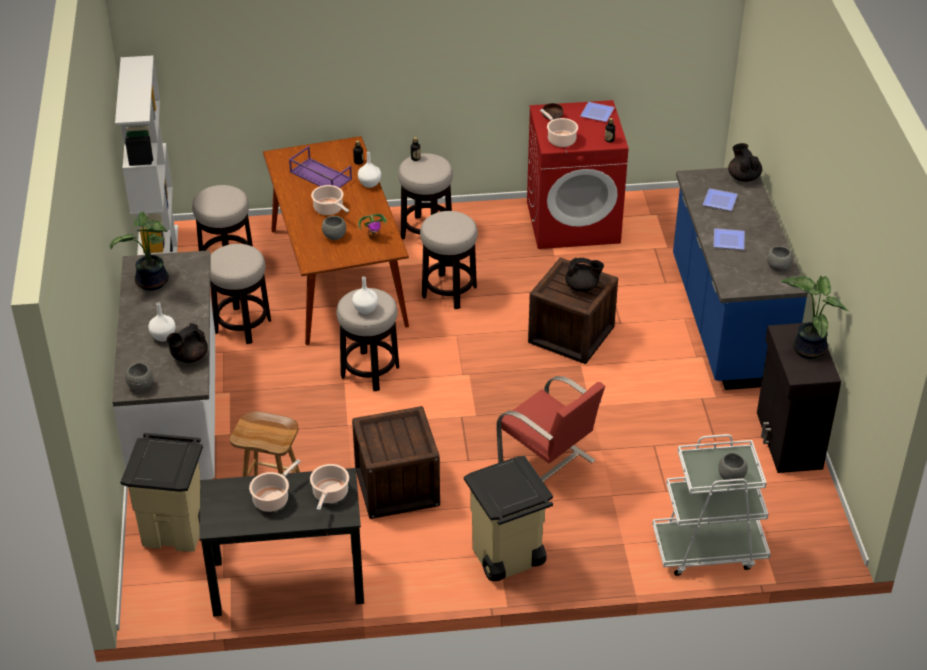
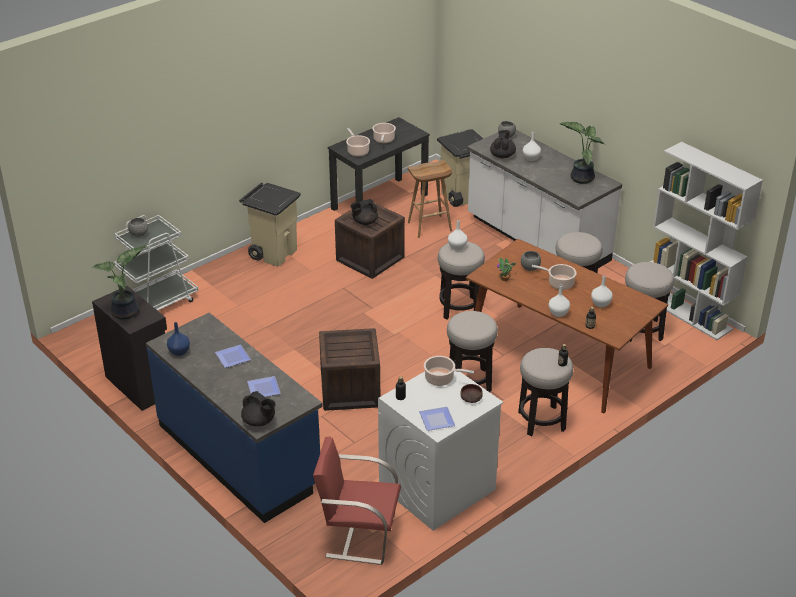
camera: 145 degrees right, 5 degrees down
purple tray [289,146,352,188] -> white vase [591,275,613,307]
red chair [497,376,605,482] -> red chair moved to [313,437,401,565]
red washing machine [527,100,628,249] -> white washing machine [378,368,503,531]
black teapot [565,258,604,292] -> black teapot moved to [350,199,378,225]
grey bowl [767,246,793,272] -> blue vase [167,322,190,356]

